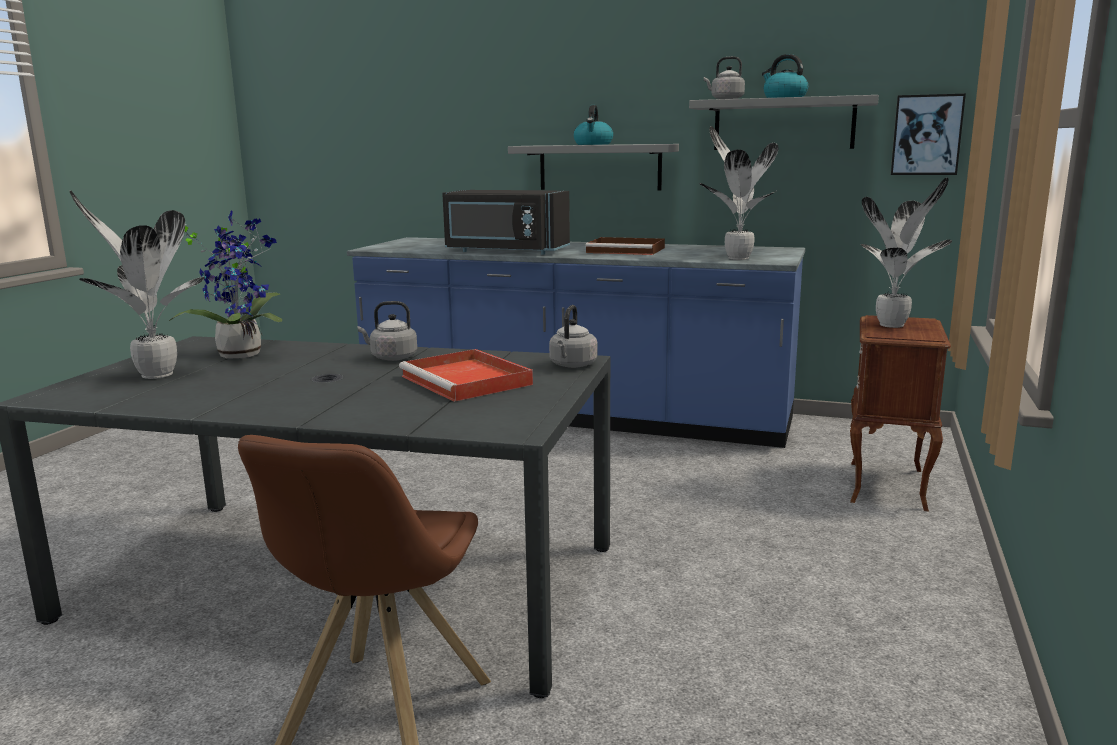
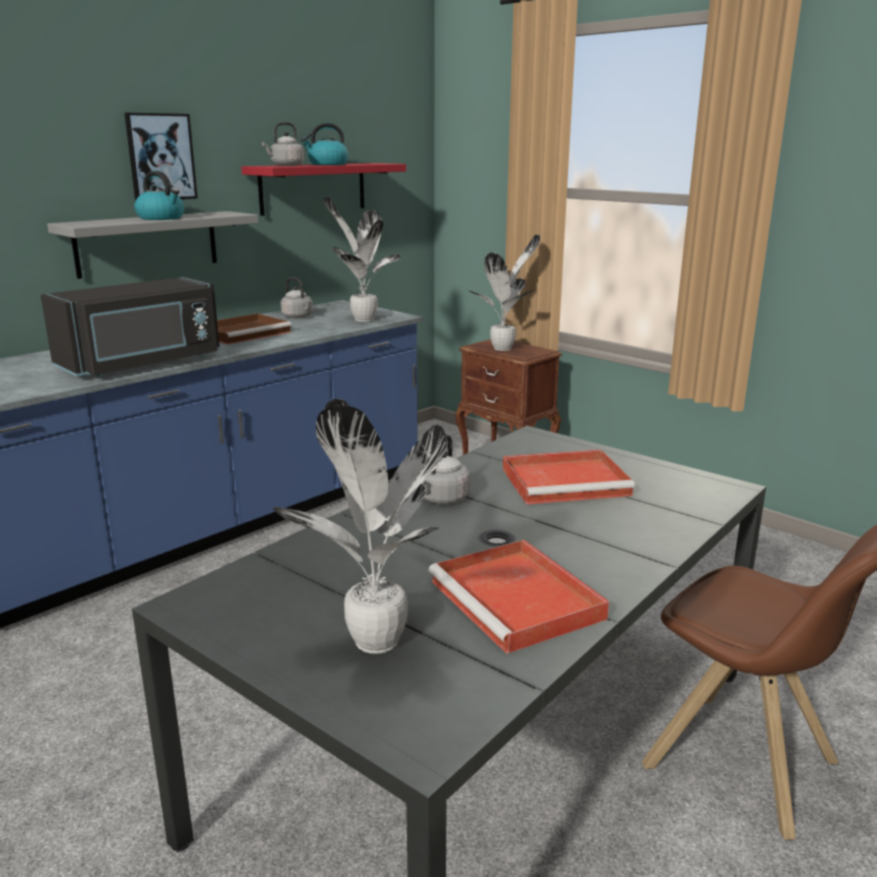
camera: 65 degrees left, 5 degrees up
potted plant [169,211,282,358] -> none
grey kettle [549,305,597,368] -> grey kettle moved to [281,277,313,318]
grey shelf [689,95,879,150] -> red shelf [241,163,406,216]
picture [891,93,966,175] -> picture moved to [125,113,198,201]
none -> red tray [429,540,609,654]

